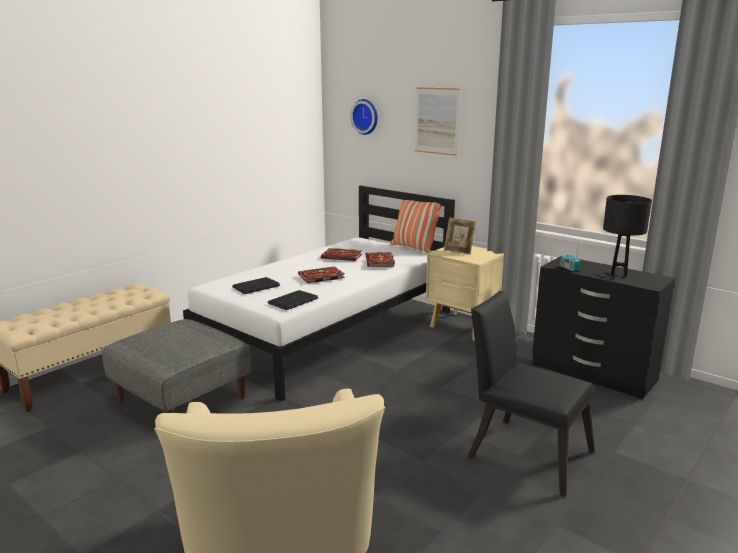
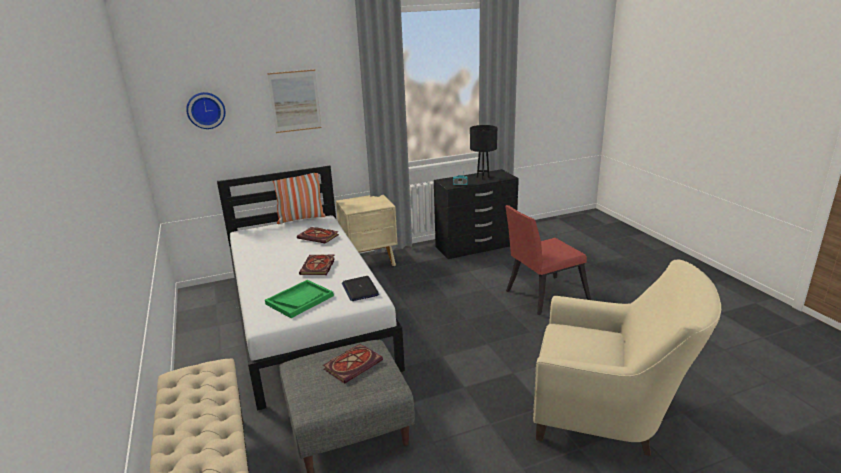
camera: 60 degrees left, 5 degrees up
laptop [232,277,280,294] -> green tray [265,280,334,318]
book [321,248,362,261] -> book moved to [323,344,383,384]
picture frame [444,217,476,255] -> none
black chair [467,291,595,497] -> red chair [505,205,591,315]

